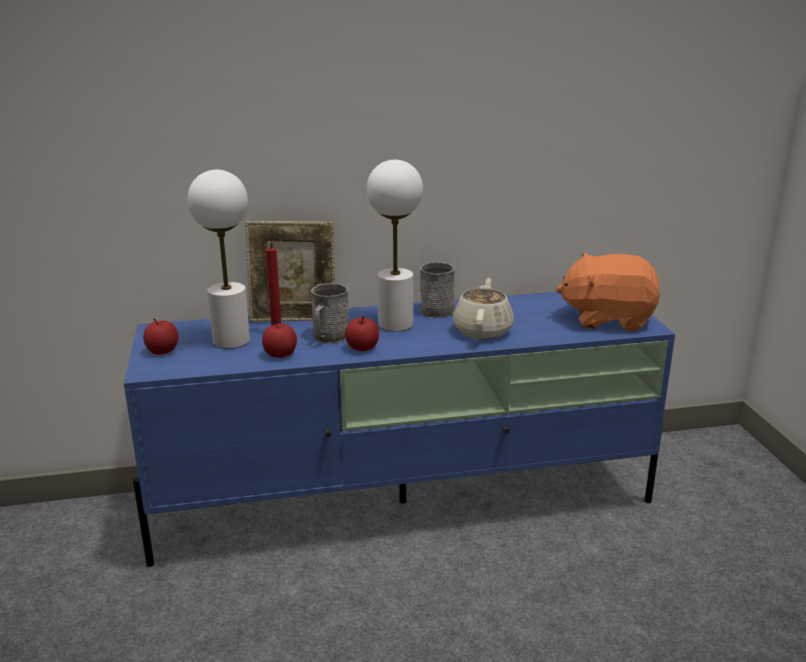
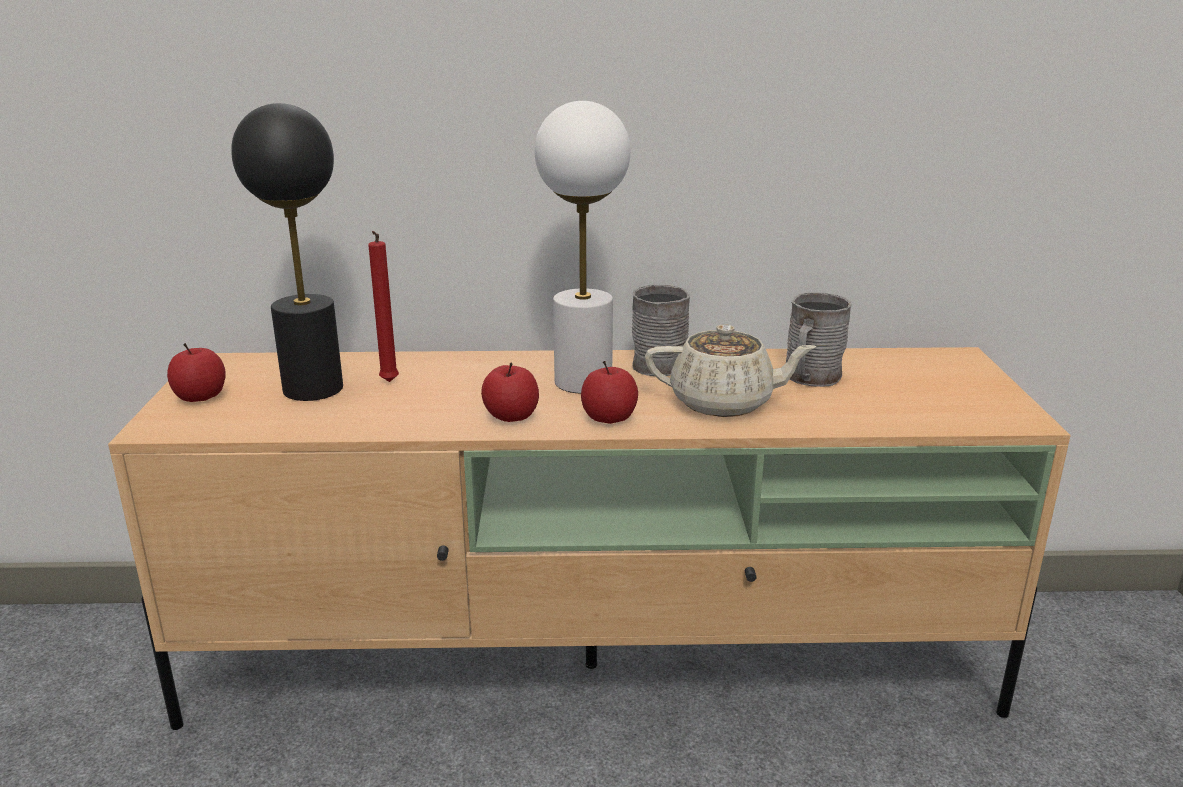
camera: 10 degrees right, 0 degrees up
blue tv stand [124,292,675,567] -> beige tv stand [108,347,1071,730]
white table lamp [187,170,250,349] -> black table lamp [231,103,343,401]
picture frame [245,221,335,322] -> none
apple [262,321,297,358] -> apple moved to [581,361,638,424]
grey mug [311,283,349,343] -> grey mug moved to [786,292,852,387]
beige teapot [453,278,514,339] -> beige teapot turned 75 degrees clockwise [645,324,817,417]
orange plush toy [556,253,660,331] -> none

